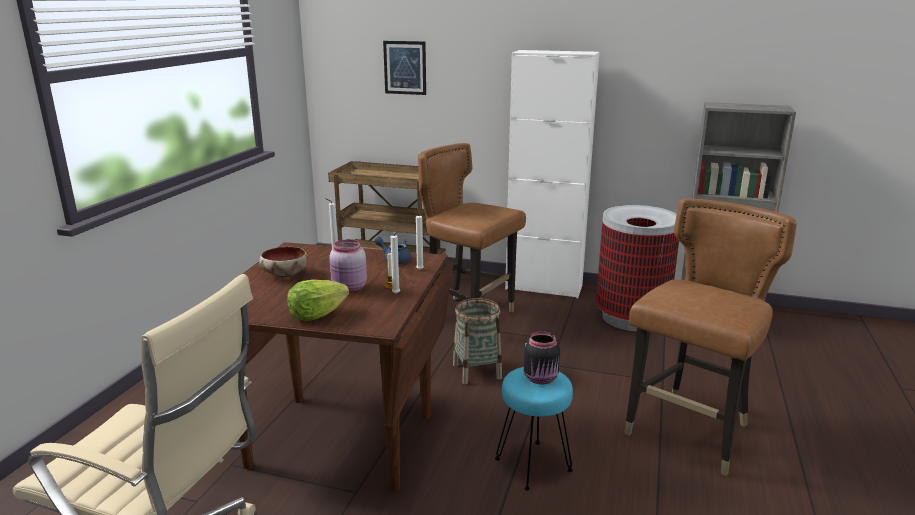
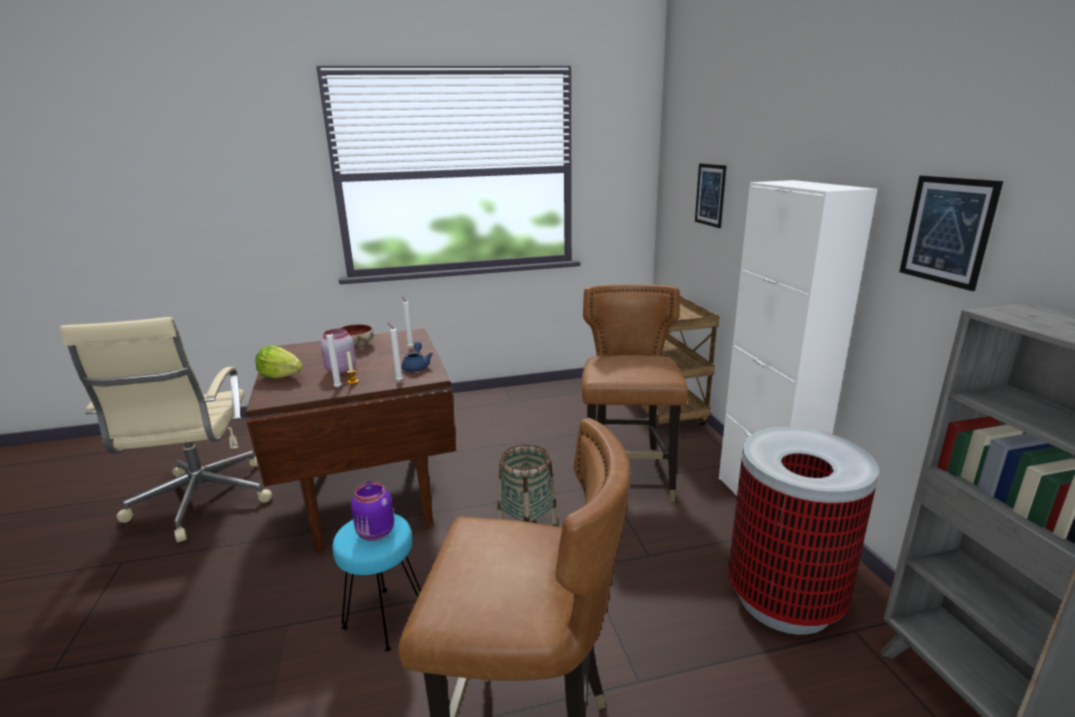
camera: 60 degrees right, 0 degrees up
black jar [524,331,560,385] -> purple jar [351,481,394,541]
none -> picture [899,176,1003,291]

